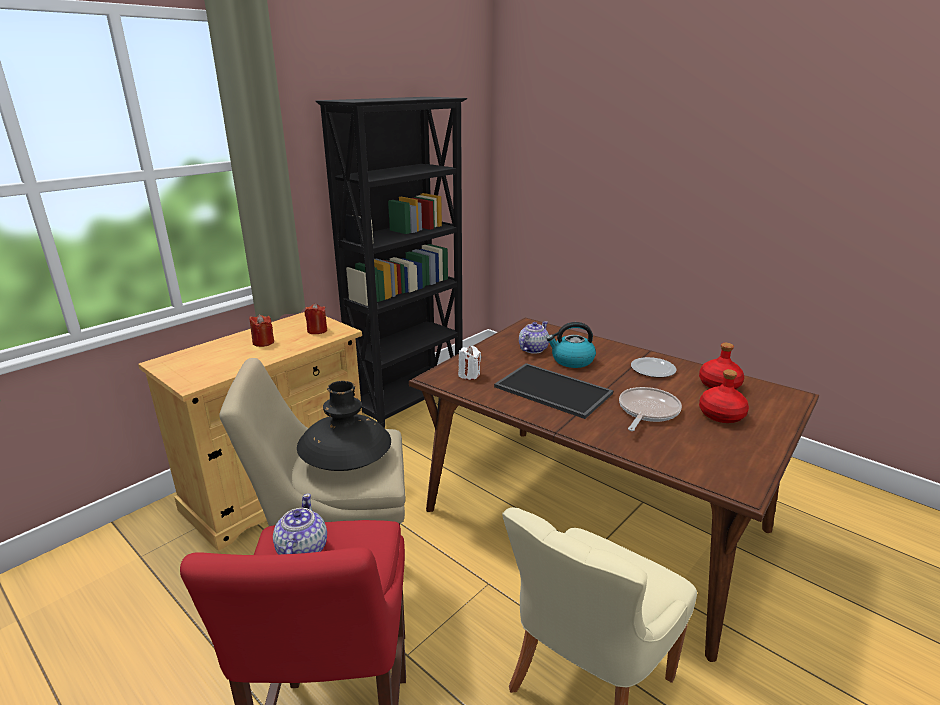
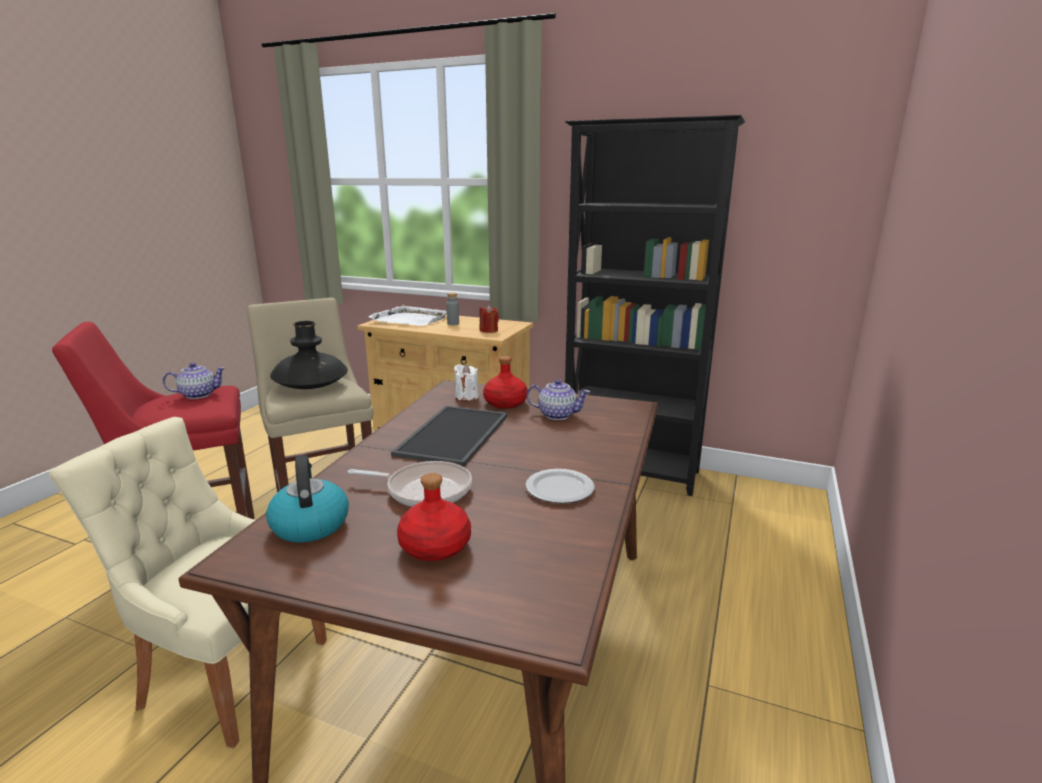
camera: 70 degrees right, 5 degrees down
red candle [249,315,274,347] -> grey bottle [446,293,459,325]
kettle [546,322,596,368] -> kettle moved to [266,455,349,543]
red bottle [699,343,744,390] -> red bottle moved to [483,356,528,409]
none -> white tray [369,305,447,326]

